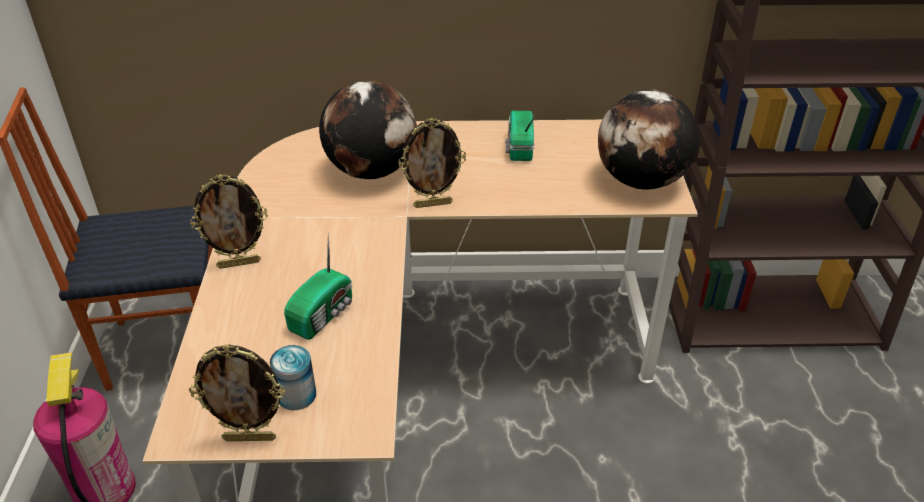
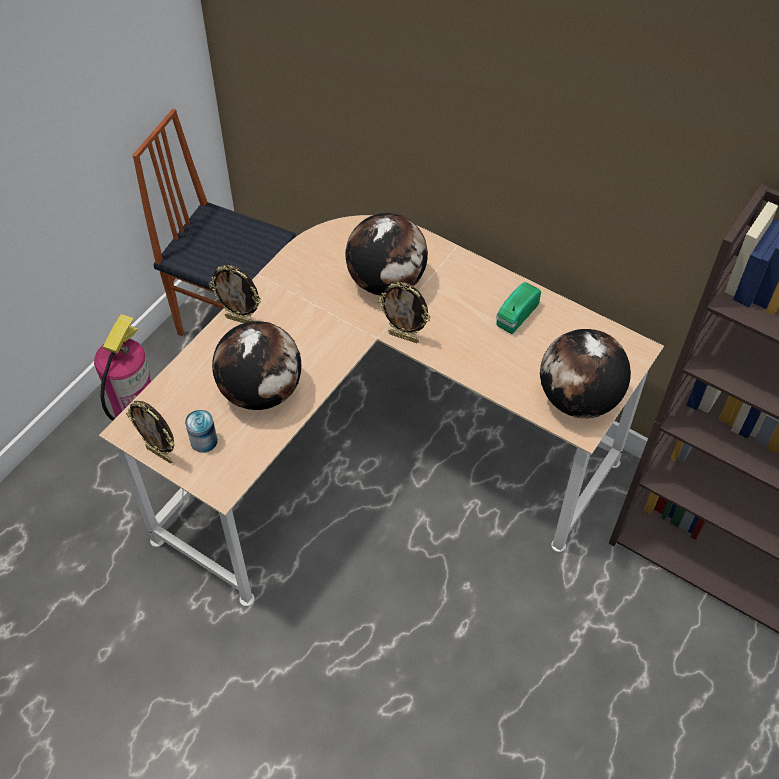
camera: 35 degrees right, 15 degrees up
radio [284,232,352,340] -> globe [212,321,301,410]

